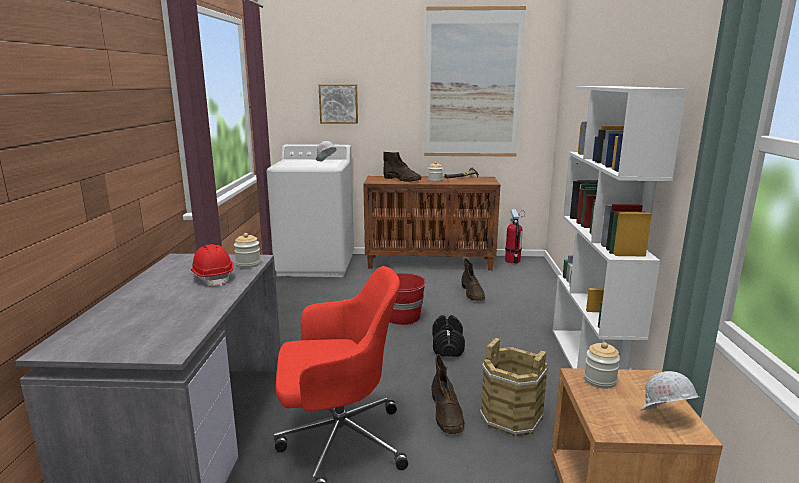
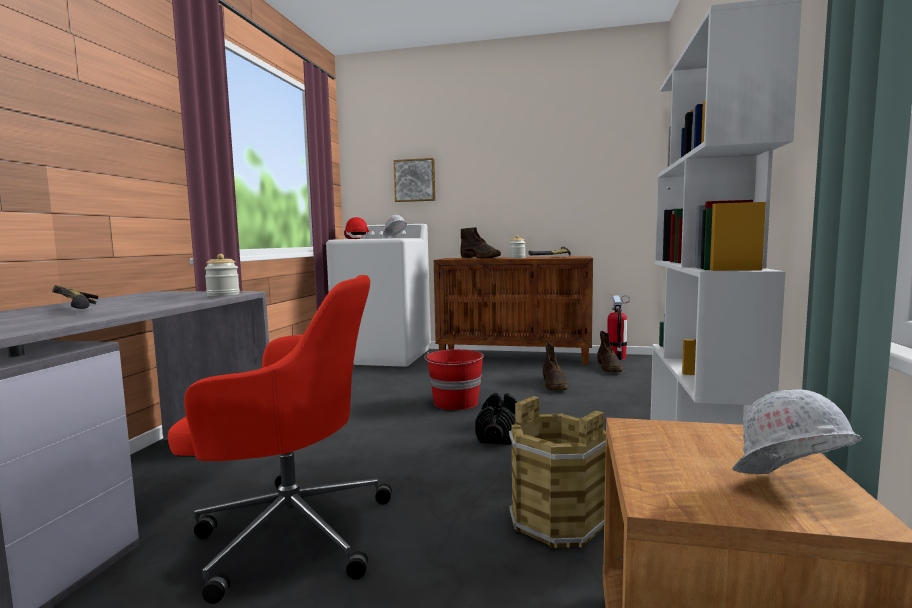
camera: 10 degrees right, 10 degrees down
red hard hat [191,244,234,286] -> red hard hat moved to [344,217,369,239]
picture [424,6,526,157] -> none
brown boot [432,354,465,434] -> brown boot moved to [597,331,623,372]
jar [584,342,620,389] -> none
none -> hammer [52,285,99,309]

